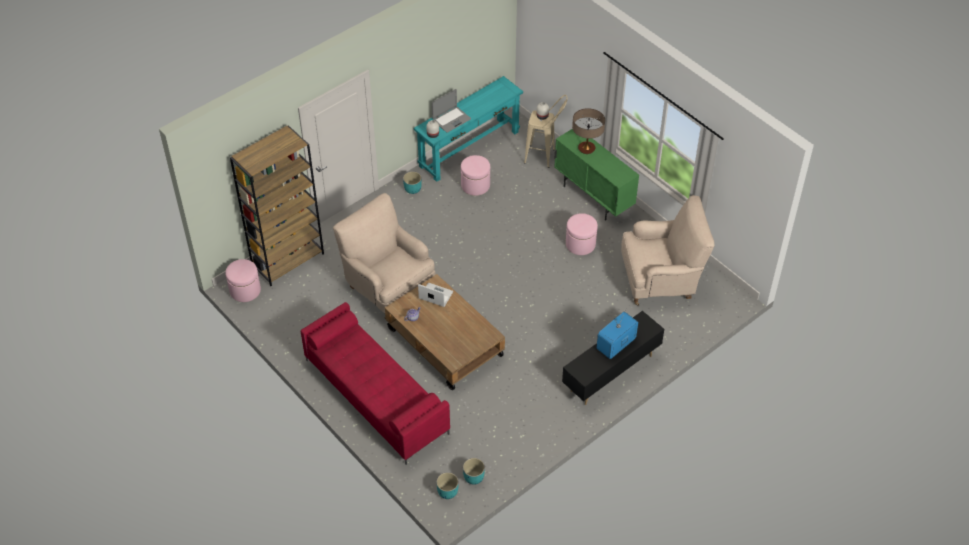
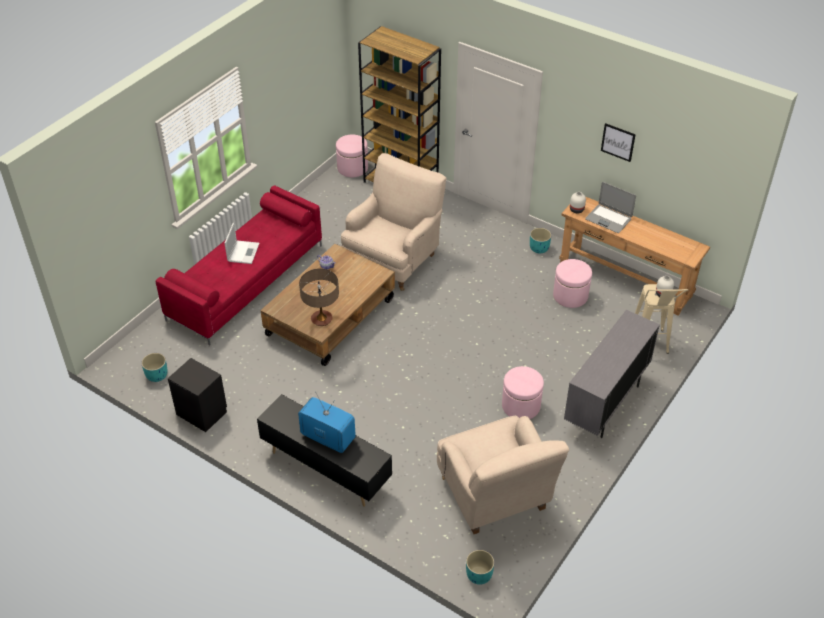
camera: 75 degrees right, 5 degrees down
turquoise console table [414,76,523,182] -> brown console table [559,196,710,316]
laptop [418,282,453,307] -> laptop moved to [225,223,259,264]
turquoise planter [436,472,459,499] -> turquoise planter moved to [466,550,494,585]
green cabinet [554,129,639,221] -> grey cabinet [564,310,660,438]
table lamp [572,108,605,154] -> table lamp moved to [299,268,339,326]
none -> black nightstand [168,358,227,432]
none -> picture [601,123,636,162]

